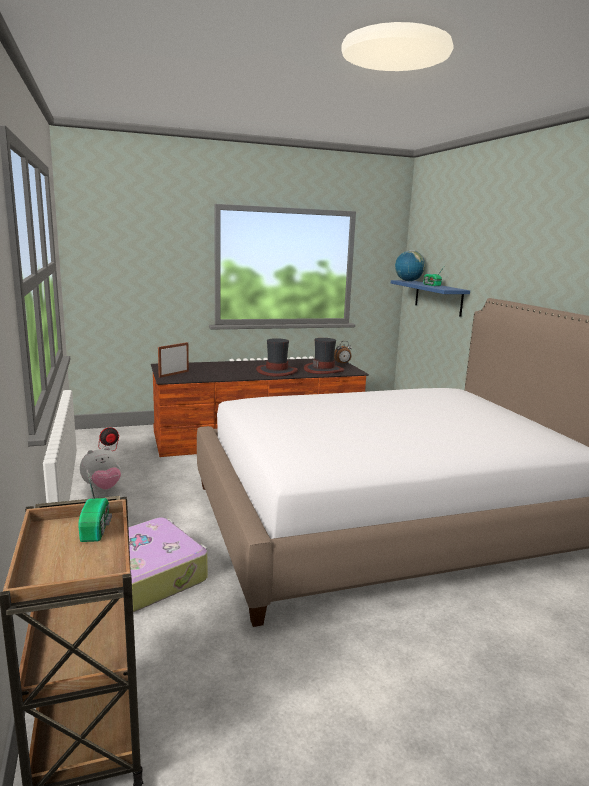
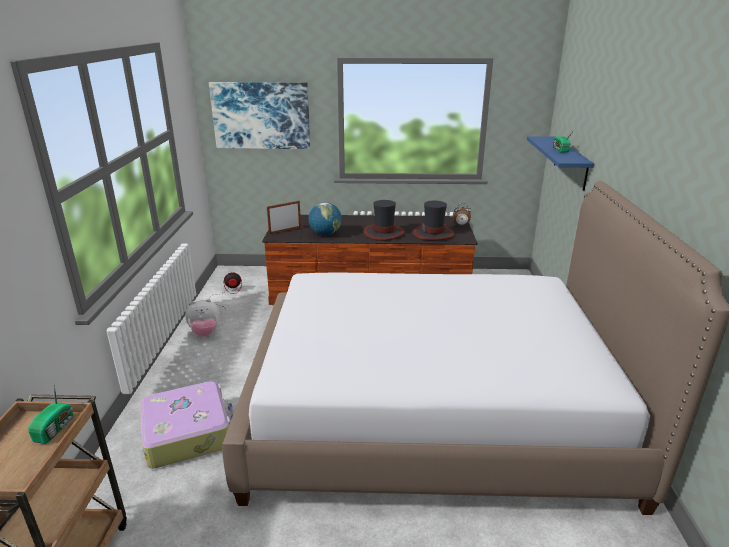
camera: 20 degrees right, 10 degrees up
globe [395,250,426,281] -> globe moved to [309,202,342,235]
none -> picture [209,82,310,149]

